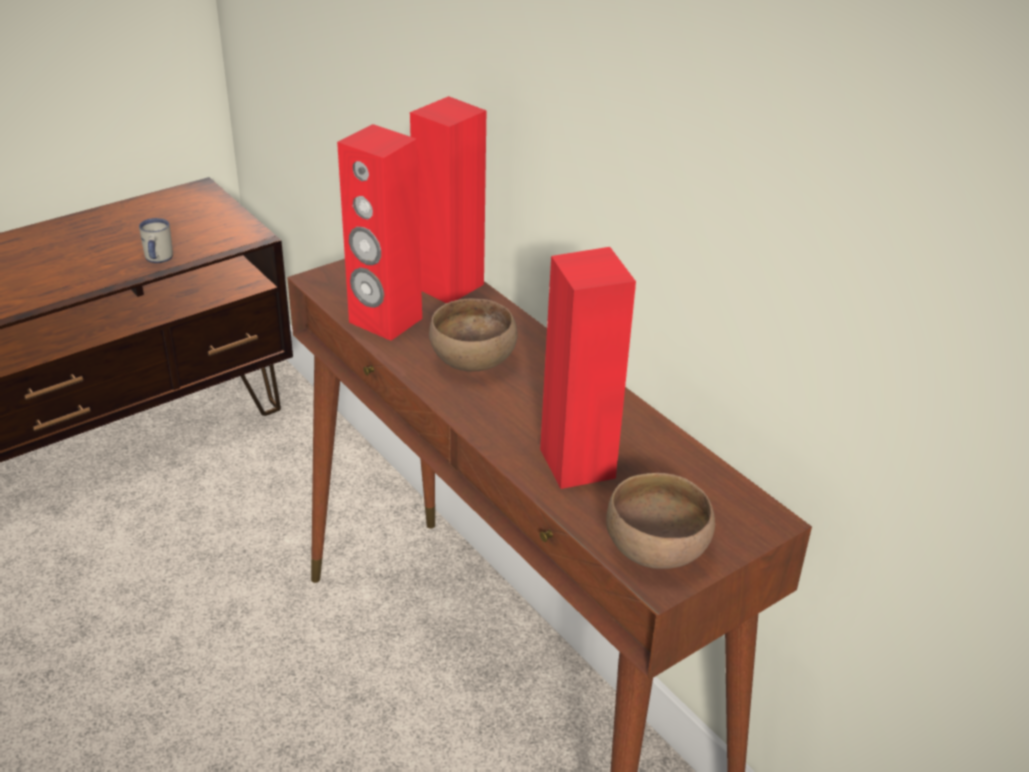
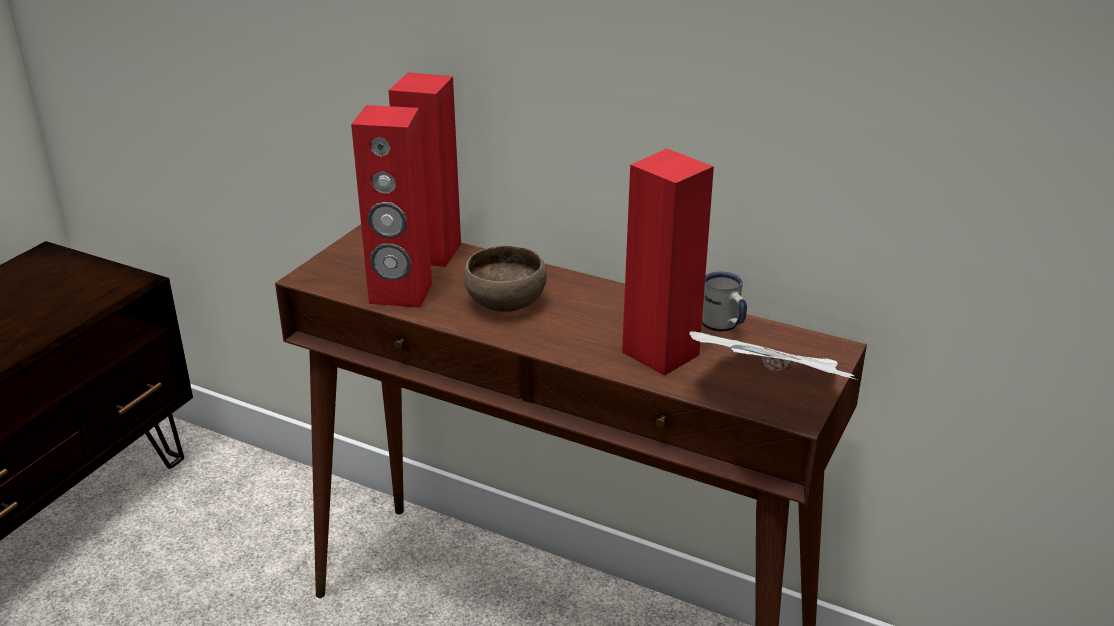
camera: 25 degrees left, 5 degrees down
white mug [139,218,173,263] -> white mug moved to [702,272,747,331]
brown bowl [606,473,715,569] -> newspaper [689,331,859,381]

